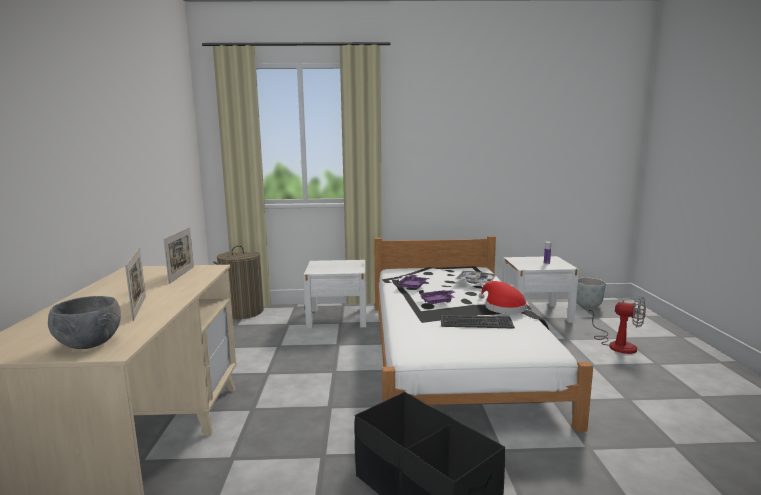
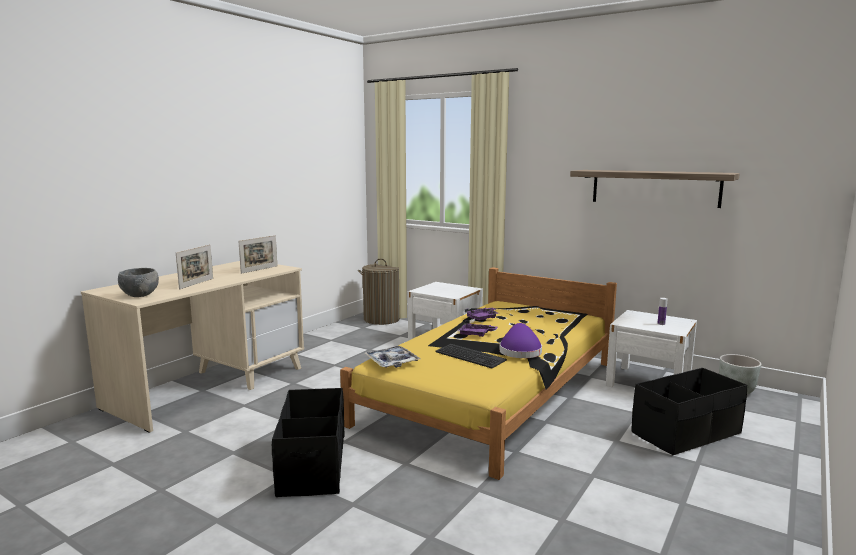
camera: 35 degrees right, 0 degrees up
white bed [374,236,593,432] -> yellow bed [340,267,617,480]
tray [456,271,497,284] -> tray moved to [365,346,420,368]
red hat [479,281,527,314] -> purple hat [499,323,542,358]
fan [588,296,646,354] -> black storage box [631,368,747,455]
none -> shelf [570,170,740,208]

